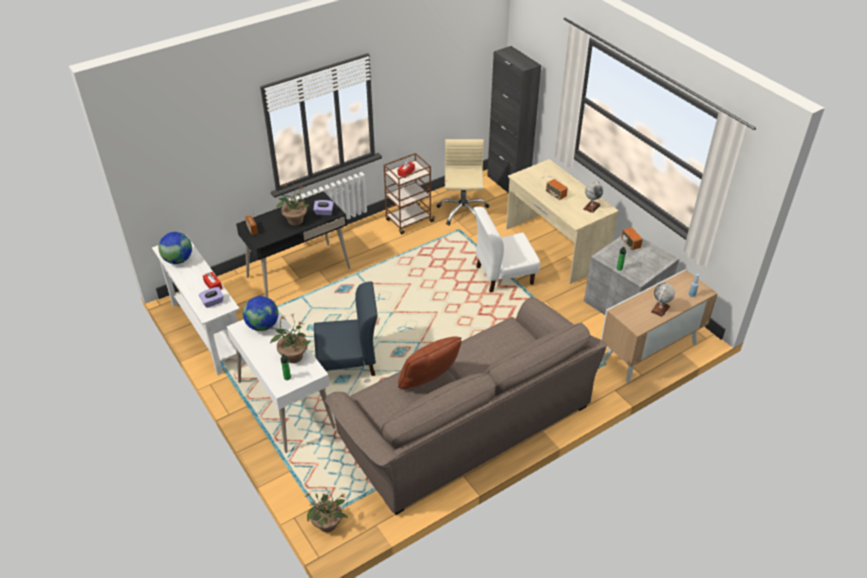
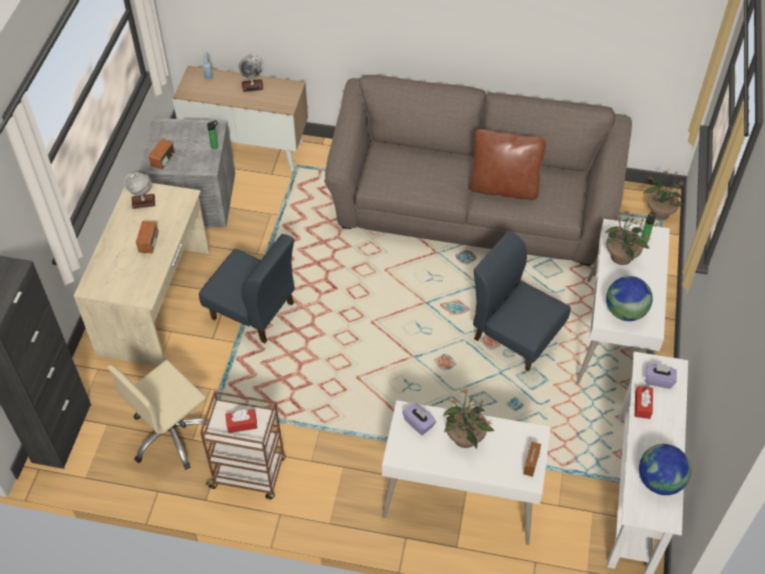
camera: 135 degrees left, 10 degrees up
black desk [236,191,350,297] -> white desk [382,400,551,545]
white chair [474,207,540,293] -> blue chair [199,234,295,343]

